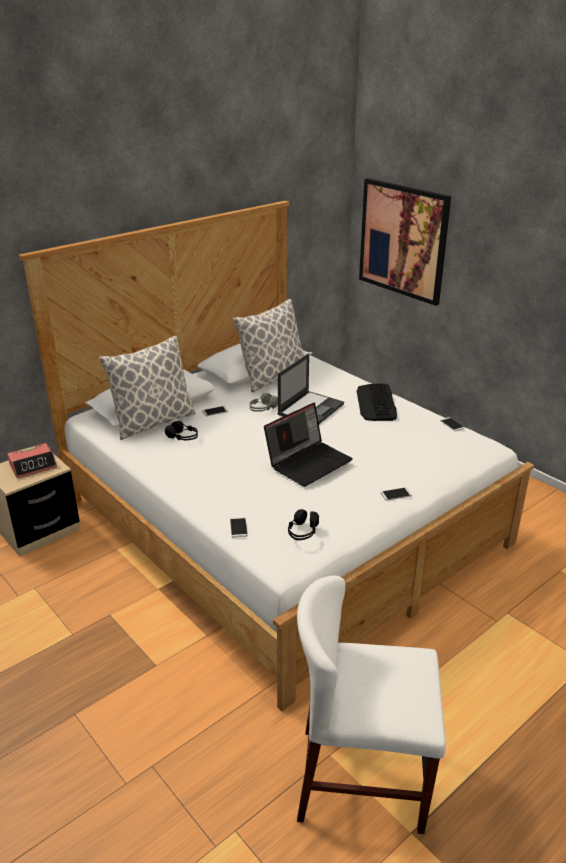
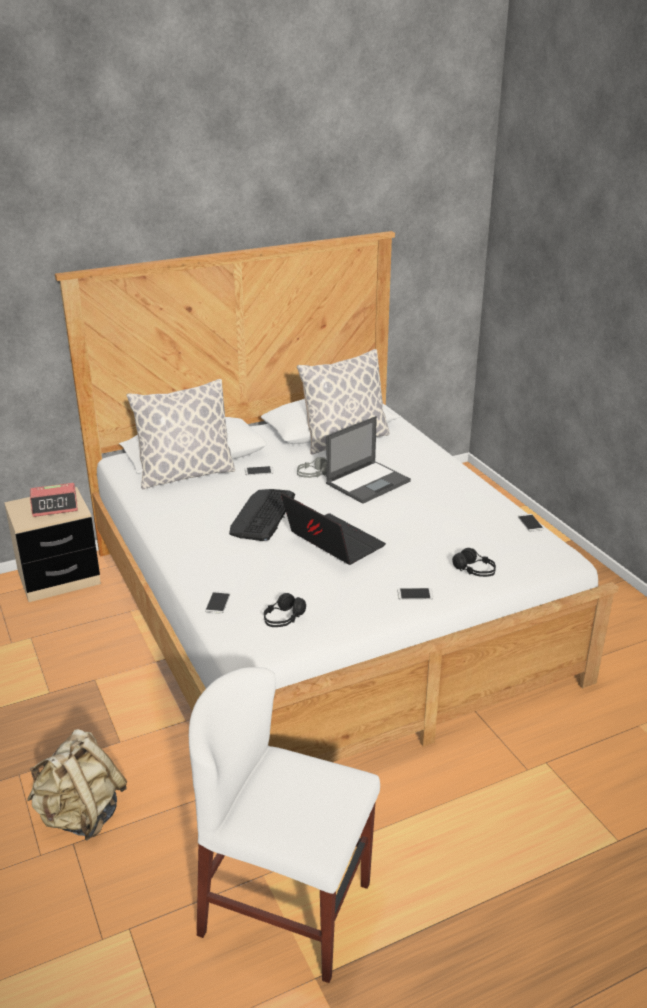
camera: 15 degrees right, 0 degrees up
black headphones [165,421,198,440] -> black headphones moved to [452,548,496,577]
laptop [264,403,353,487] -> laptop turned 105 degrees counterclockwise [281,493,386,565]
keyboard [356,383,397,421] -> keyboard moved to [229,489,295,541]
picture [359,178,451,306] -> none
none -> beige backpack [27,729,127,840]

